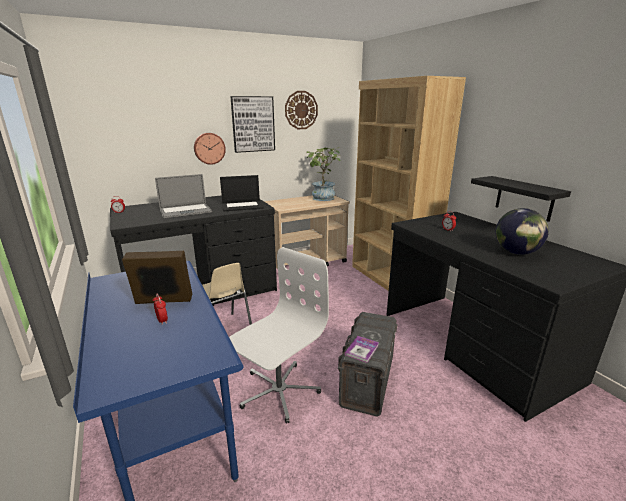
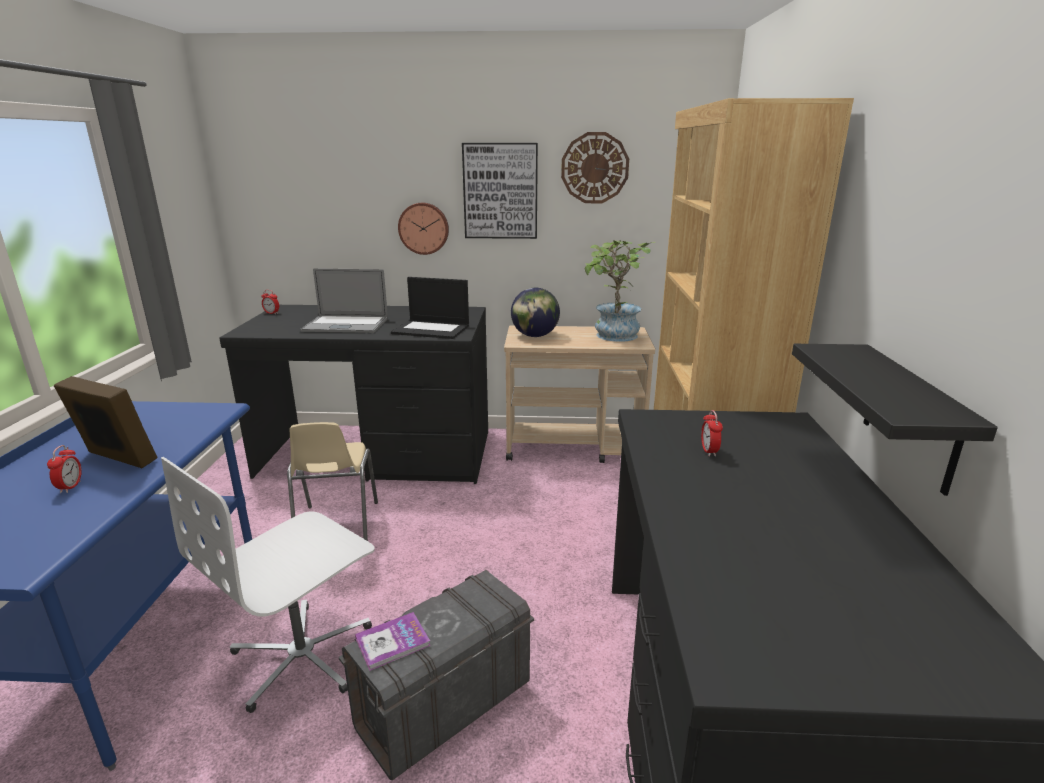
camera: 30 degrees right, 0 degrees up
white office chair [229,247,329,424] -> white office chair turned 150 degrees clockwise [161,457,375,713]
globe [495,208,549,255] -> globe moved to [511,288,560,337]

